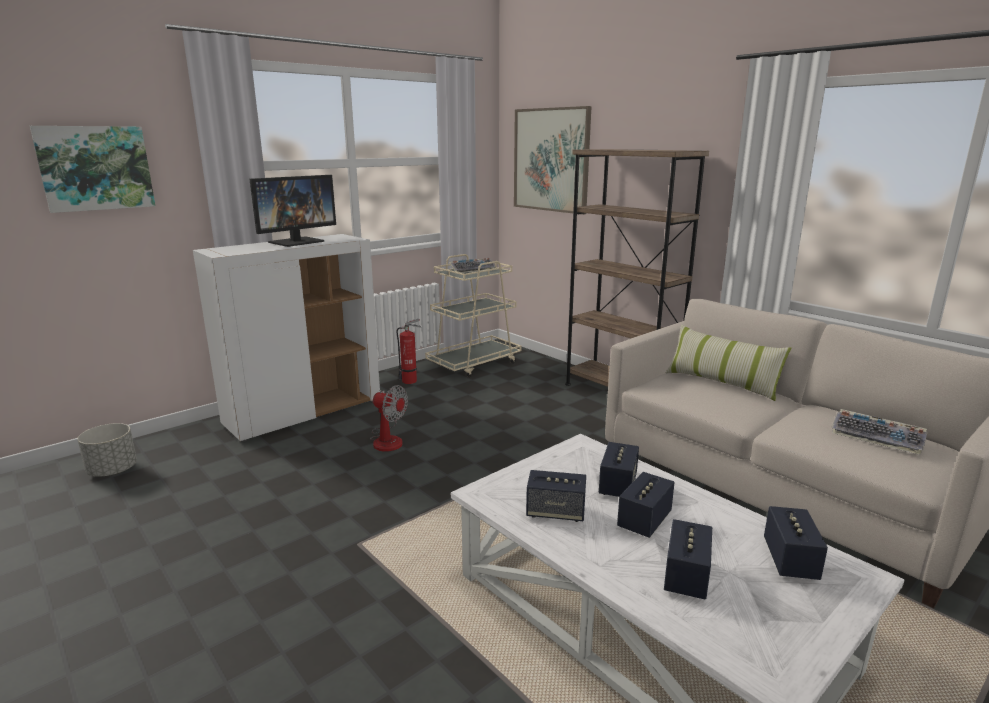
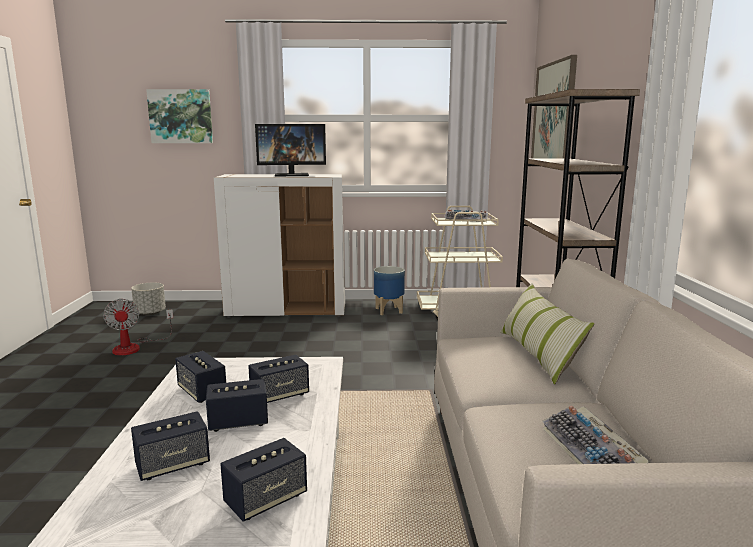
camera: 40 degrees right, 5 degrees down
fan [370,385,408,452] -> fan moved to [103,299,173,356]
fire extinguisher [397,318,422,384] -> planter [374,266,405,315]

